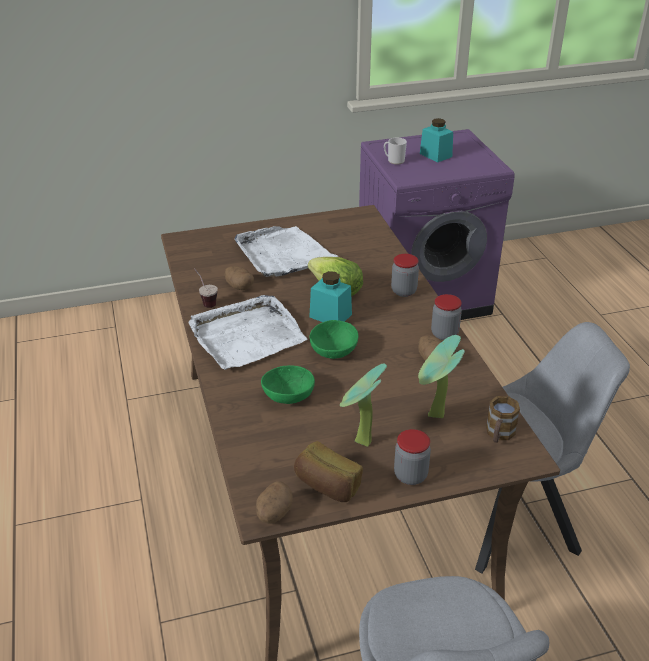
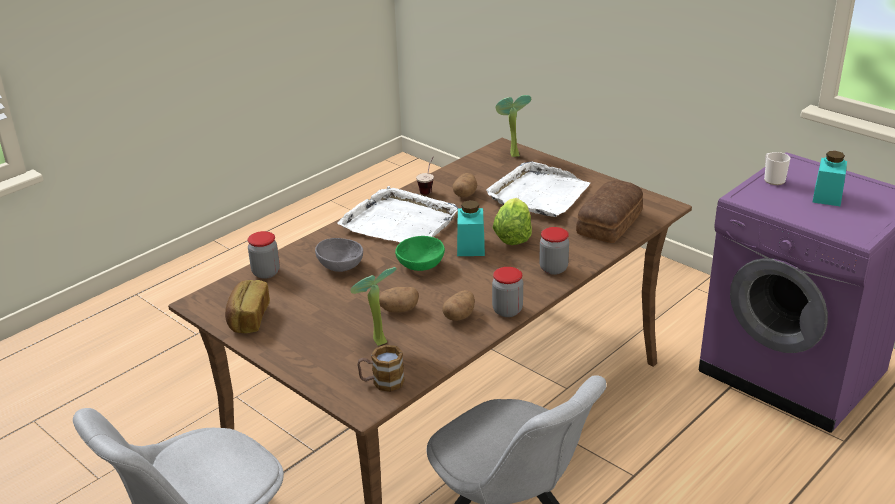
camera: 60 degrees right, 5 degrees down
potato [256,481,293,524] -> potato moved to [379,287,419,313]
green bowl [261,365,315,404] -> grey bowl [315,238,363,272]
potted plant [340,364,387,447] -> potted plant moved to [496,95,531,157]
jar [394,429,431,485] -> jar moved to [248,231,280,279]
none -> bread [576,180,643,243]

